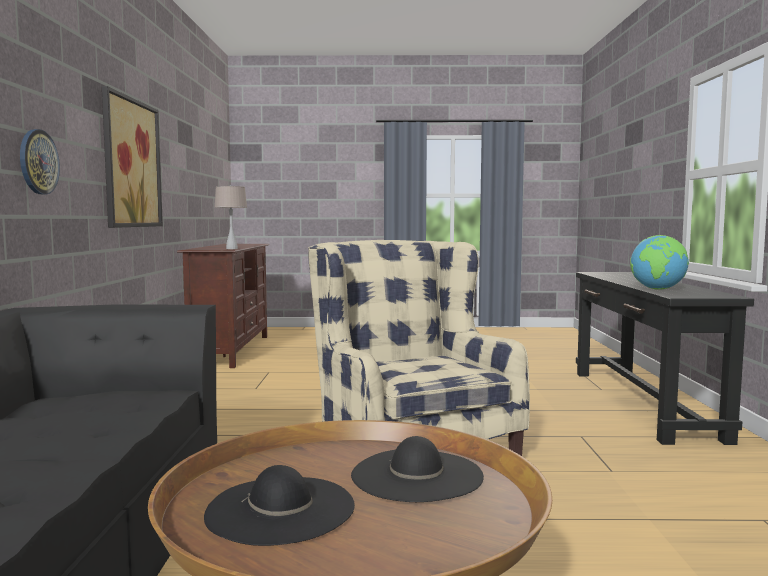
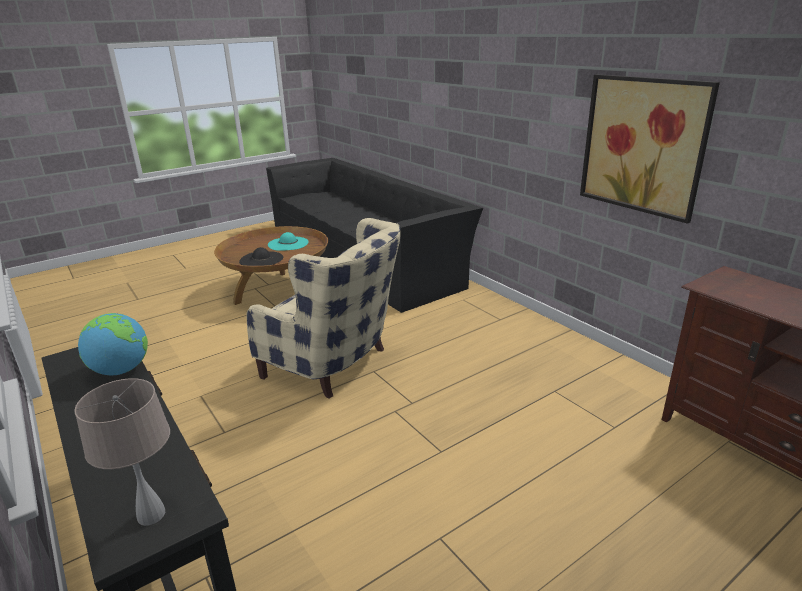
camera: 145 degrees right, 20 degrees up
wall clock [20,129,60,194] -> none
black hat [204,465,355,546] -> turquoise hat [268,232,309,251]
beige table lamp [214,185,247,249] -> beige table lamp moved to [74,378,170,526]

